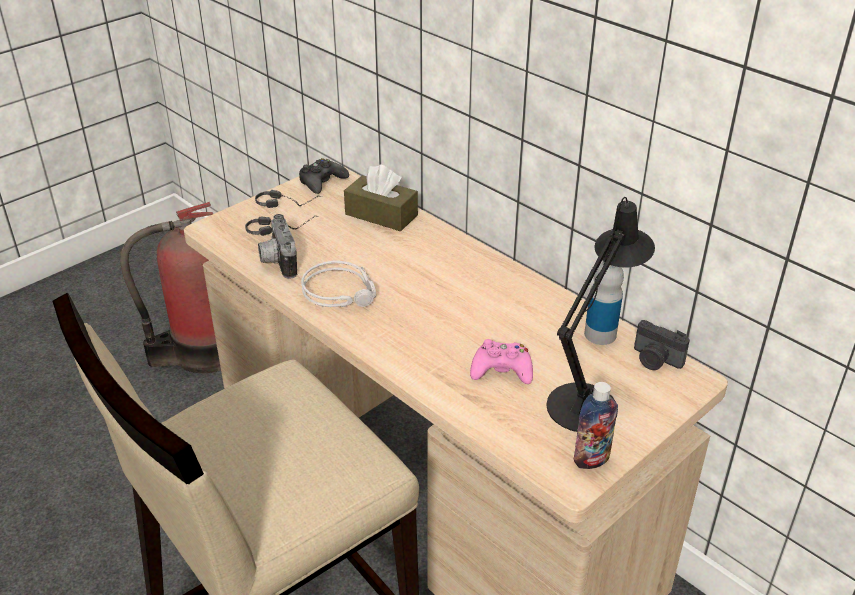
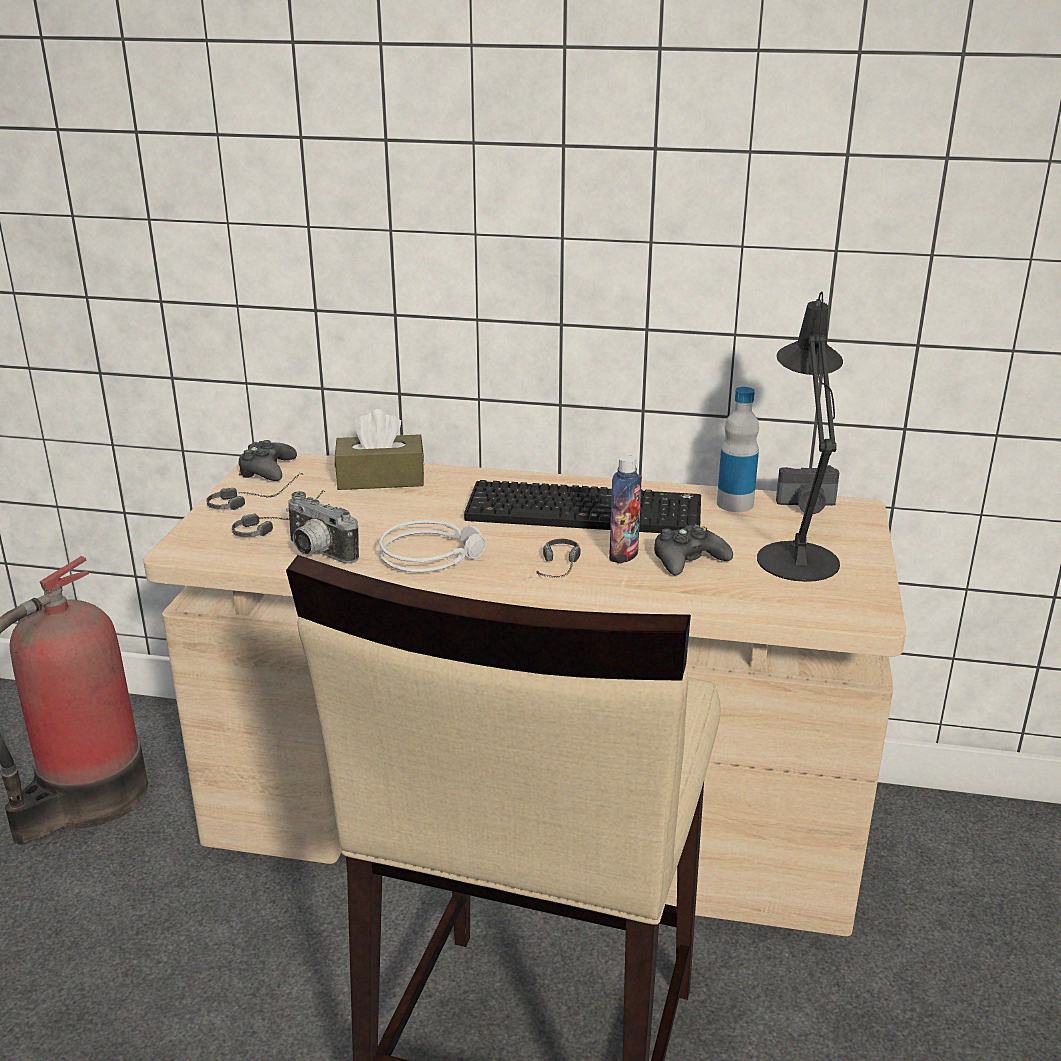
camera: 35 degrees left, 10 degrees down
pink game controller [470,339,533,384] -> black game controller [654,524,733,576]
bottle [574,382,618,469] -> bottle moved to [609,455,642,564]
none -> keyboard [464,480,701,533]
none -> headphones [536,539,581,578]

